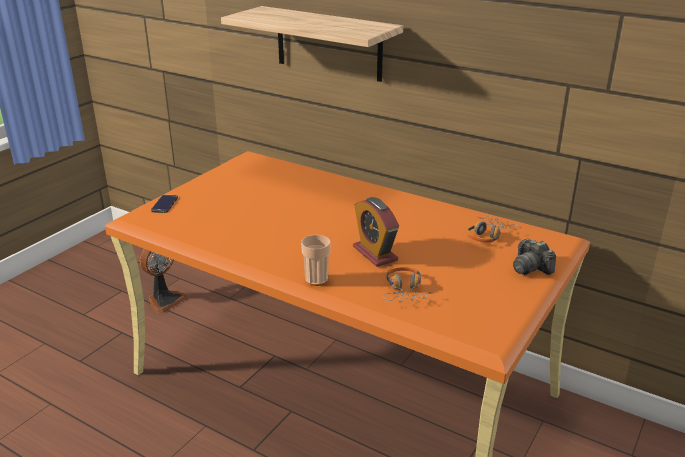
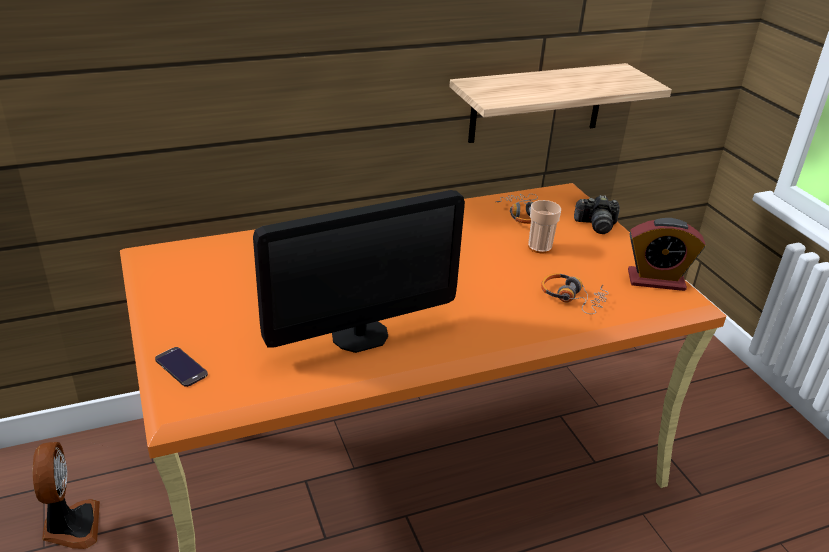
camera: 55 degrees left, 5 degrees up
shelf [221,6,403,82] -> shelf moved to [449,63,672,143]
cup [301,235,330,286] -> cup moved to [528,200,561,253]
alarm clock [353,197,399,267] -> alarm clock moved to [628,218,706,291]
none -> monitor [253,190,465,353]

